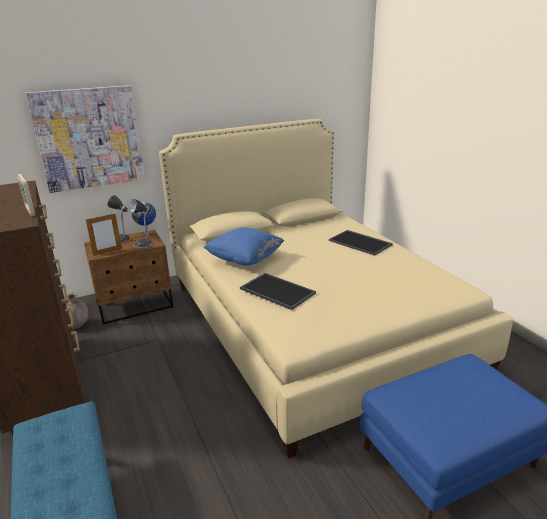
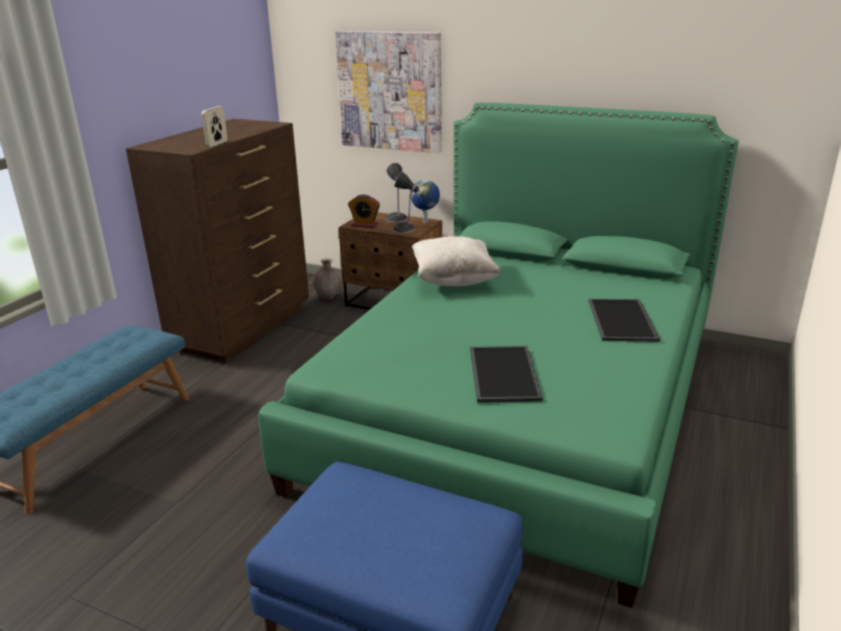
camera: 50 degrees right, 0 degrees up
picture frame [86,213,122,256] -> alarm clock [348,195,380,228]
beige bed [159,119,513,458] -> green bed [258,103,739,608]
blue pillow [203,227,284,266] -> beige pillow [412,236,501,286]
tray [240,273,316,310] -> tray moved to [470,346,543,403]

